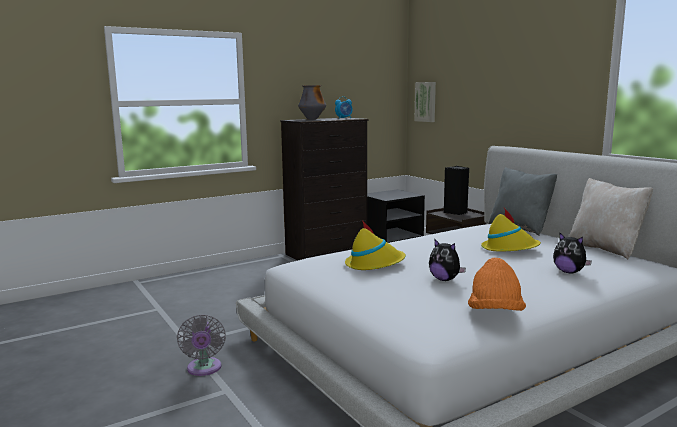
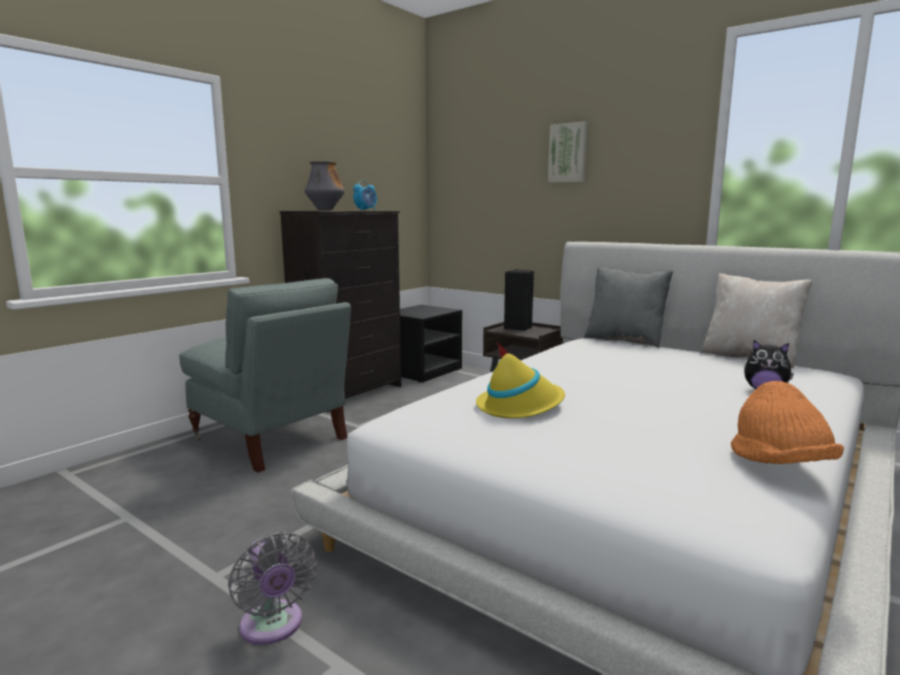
camera: 20 degrees left, 0 degrees up
picture [414,82,436,122] -> picture moved to [548,121,588,183]
plush toy [429,239,466,281] -> none
yellow hat [481,208,541,251] -> none
none -> grey armchair [179,278,351,473]

